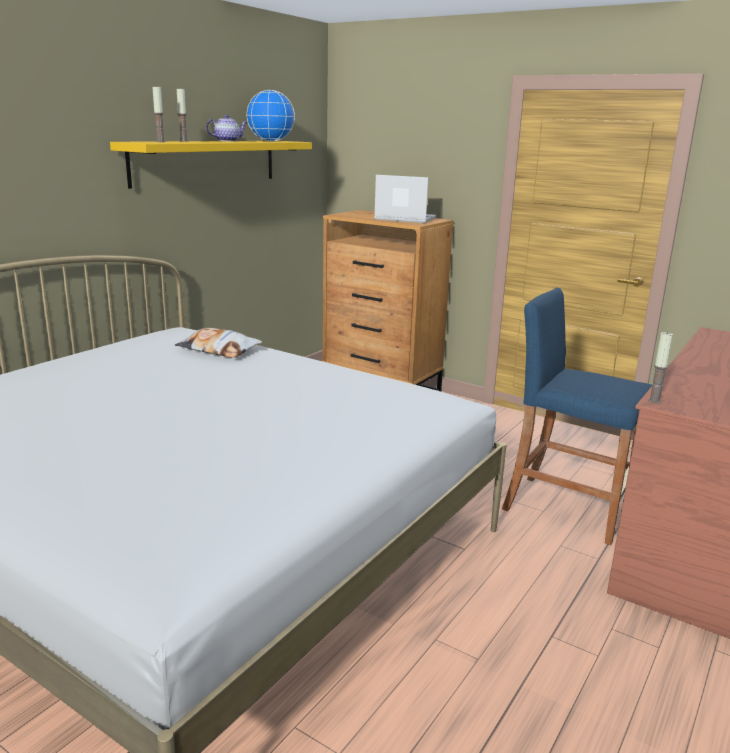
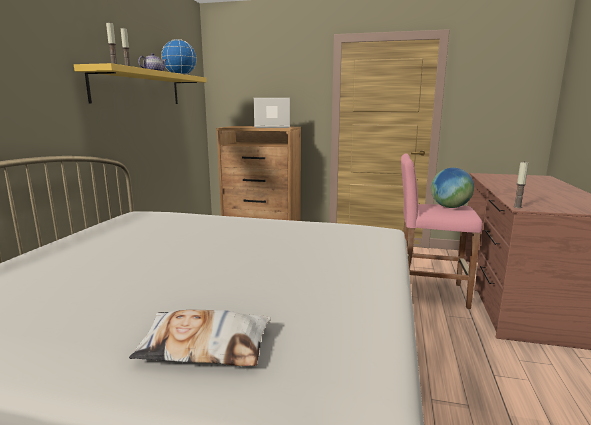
camera: 20 degrees left, 5 degrees down
pillow [175,328,262,358] -> pillow moved to [129,310,271,366]
blue stool [502,287,652,545] -> pink stool [401,154,483,309]
none -> globe [431,168,474,208]

